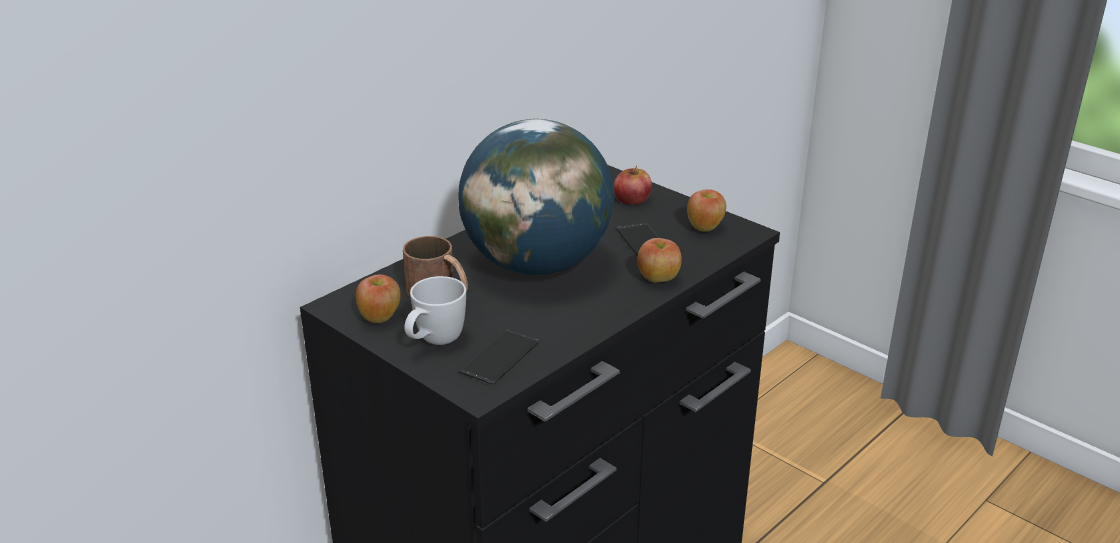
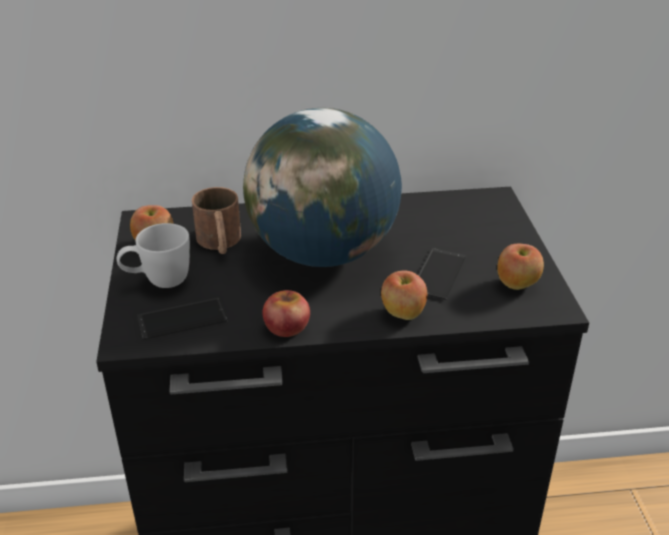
camera: 40 degrees right, 5 degrees up
apple [614,166,652,205] -> apple moved to [263,290,310,337]

